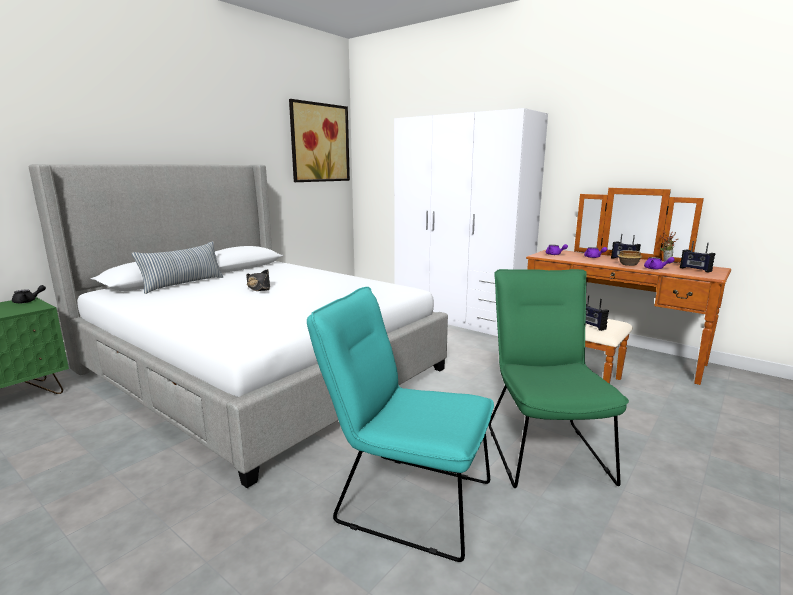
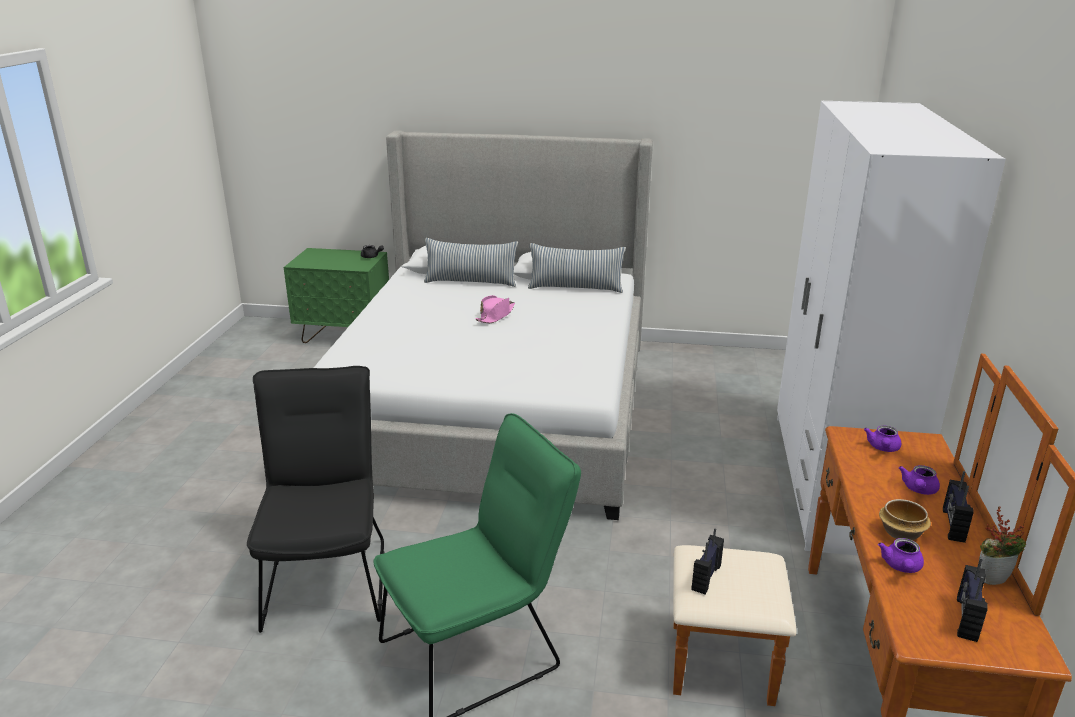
camera: 60 degrees right, 10 degrees up
black hat [246,269,270,291] -> pink hat [475,295,515,323]
picture [289,99,350,182] -> none
turquoise chair [307,287,494,562] -> black chair [247,366,384,633]
none -> pillow [528,243,626,293]

